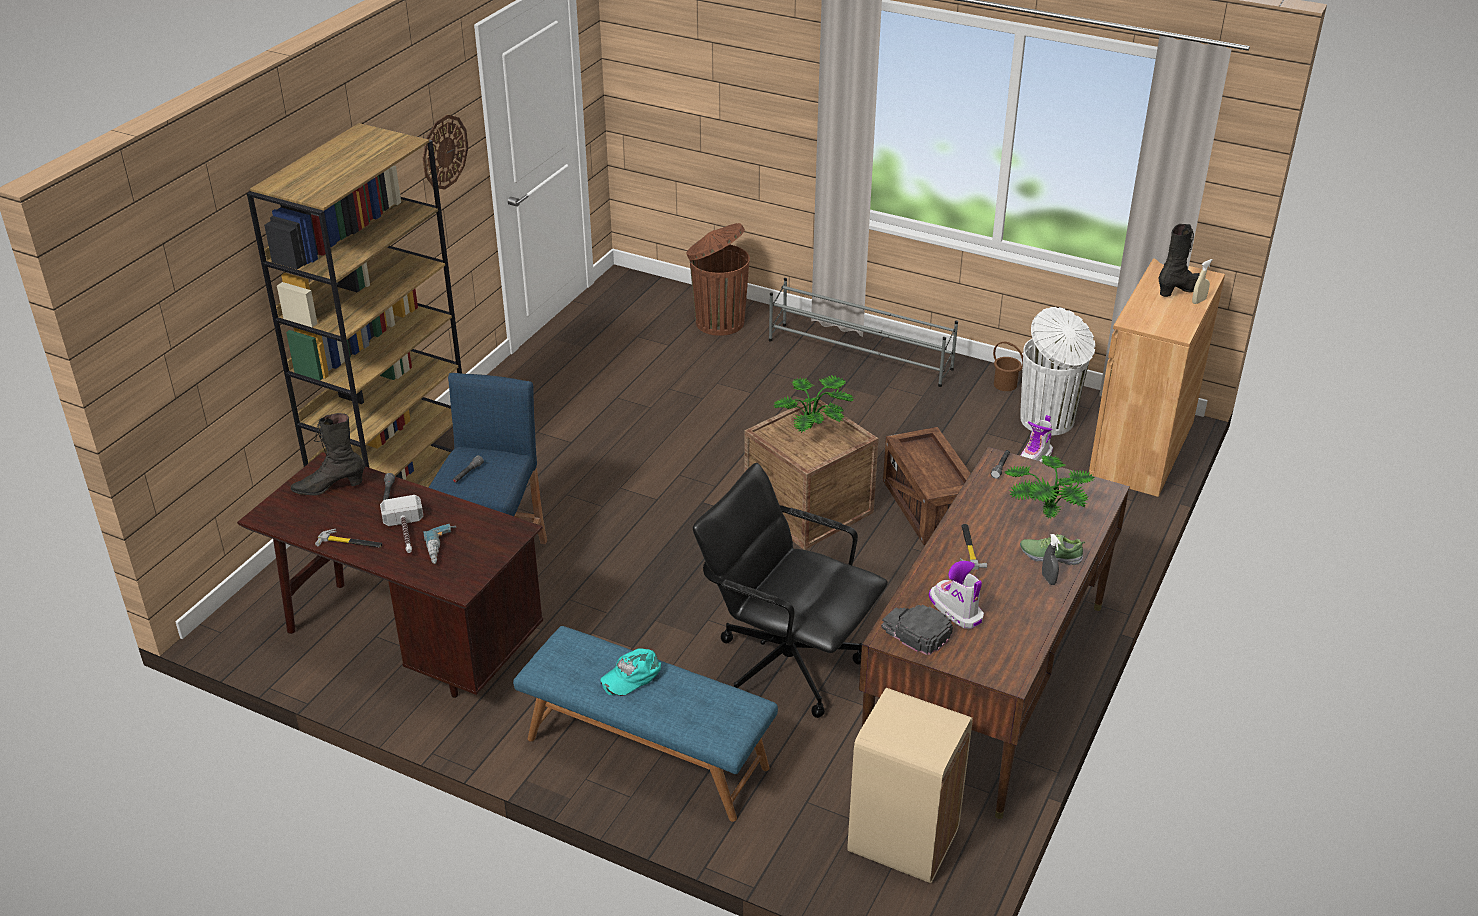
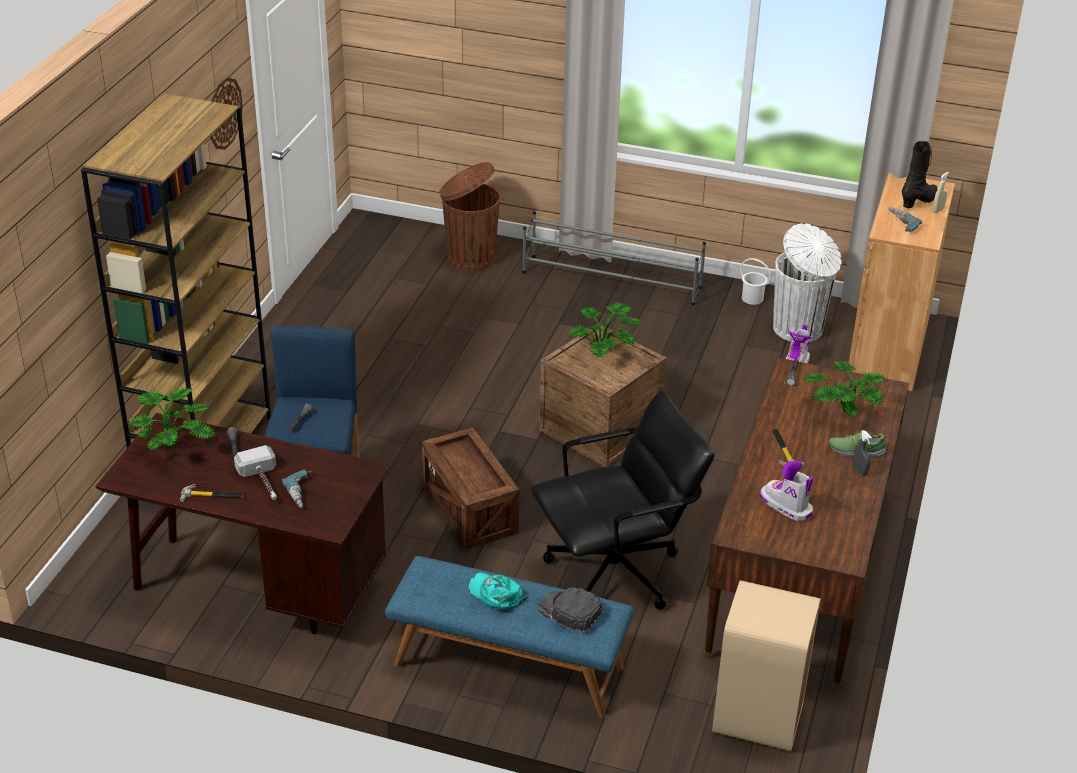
camera: 10 degrees left, 0 degrees up
black boot [290,413,365,496] -> potted plant [129,387,214,450]
turquoise cap [600,648,661,696] -> turquoise cap turned 90 degrees clockwise [469,573,528,608]
black office chair [693,463,888,718] -> black office chair turned 135 degrees clockwise [531,390,715,610]
black cap [881,605,953,655] -> black cap moved to [538,587,602,633]
crate [883,427,971,545] -> crate moved to [422,427,519,549]
brown bucket [993,342,1023,391] -> white bucket [740,258,771,305]
none -> power drill [888,207,922,232]

